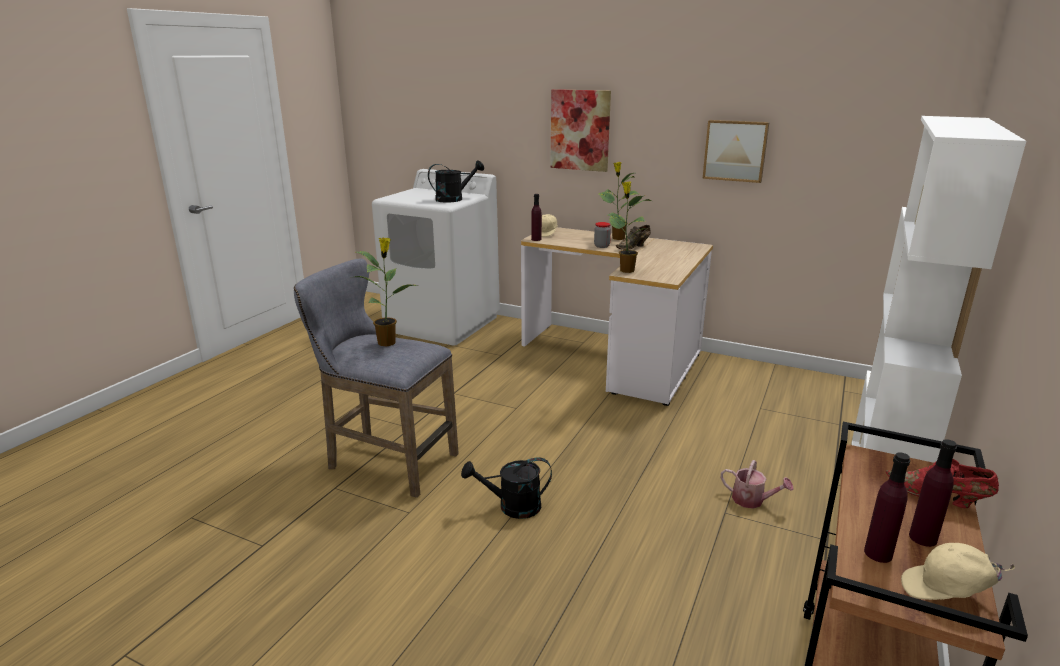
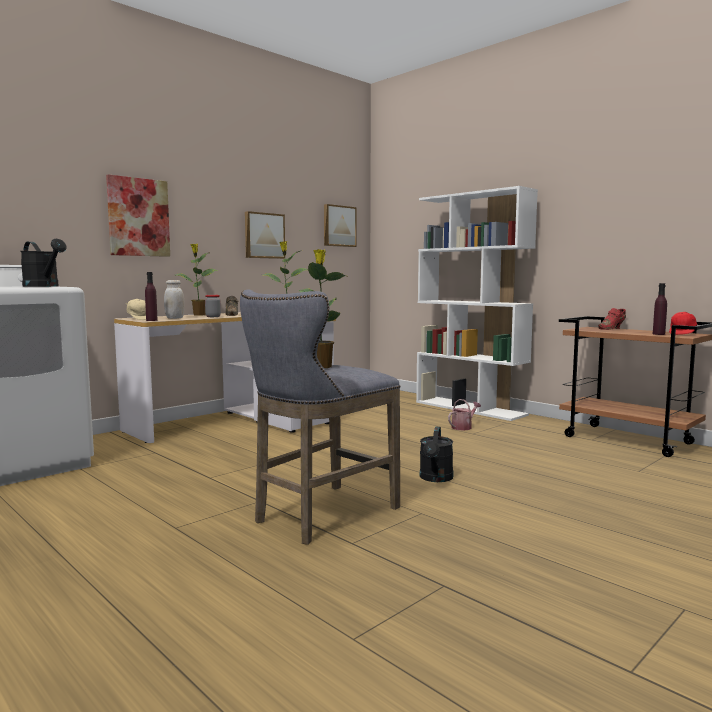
camera: 70 degrees left, 15 degrees down
black watering can [428,160,484,203] -> black watering can turned 135 degrees clockwise [20,239,67,287]
beige cap [901,543,1015,600] -> red cap [669,312,697,335]
purple bottle [909,439,957,547] -> none
none -> white jar [164,280,185,319]
none -> picture [324,204,357,247]

